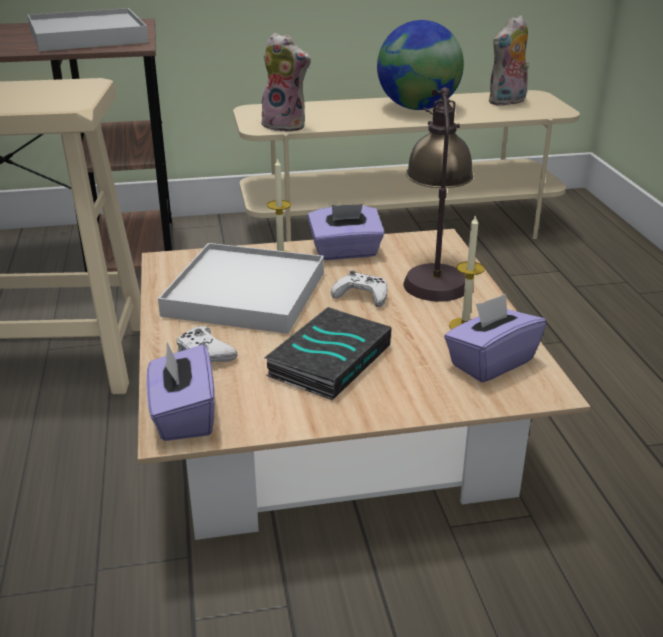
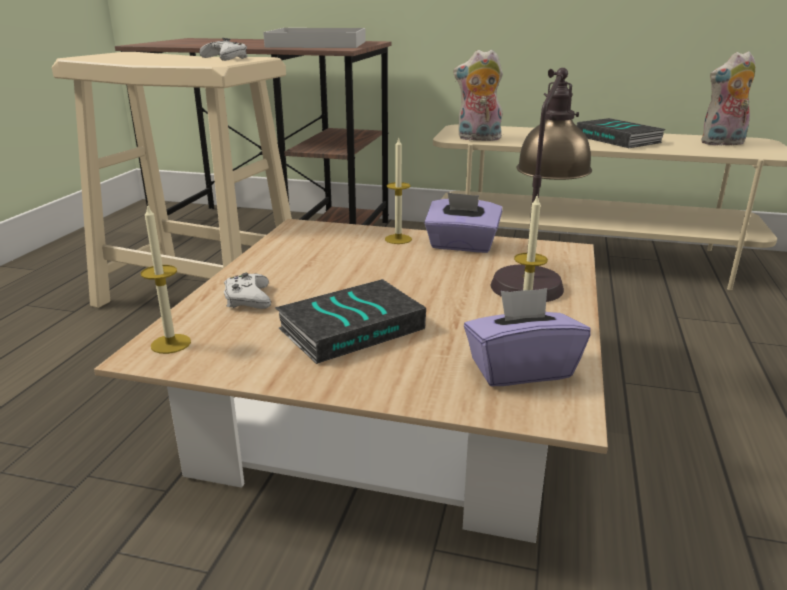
camera: 25 degrees right, 5 degrees down
purple tissue box [146,343,215,441] -> candle [141,204,191,354]
white tray [158,243,324,334] -> none
plush toy [261,33,311,132] -> plush toy turned 135 degrees clockwise [453,50,503,141]
white game controller [331,270,387,307] -> white game controller moved to [200,38,248,61]
globe [377,20,464,110] -> book [577,118,665,148]

